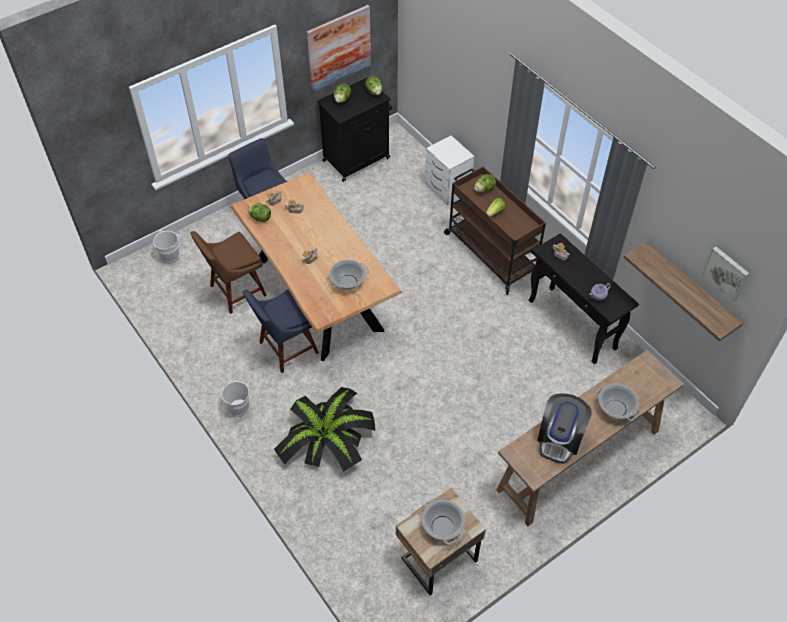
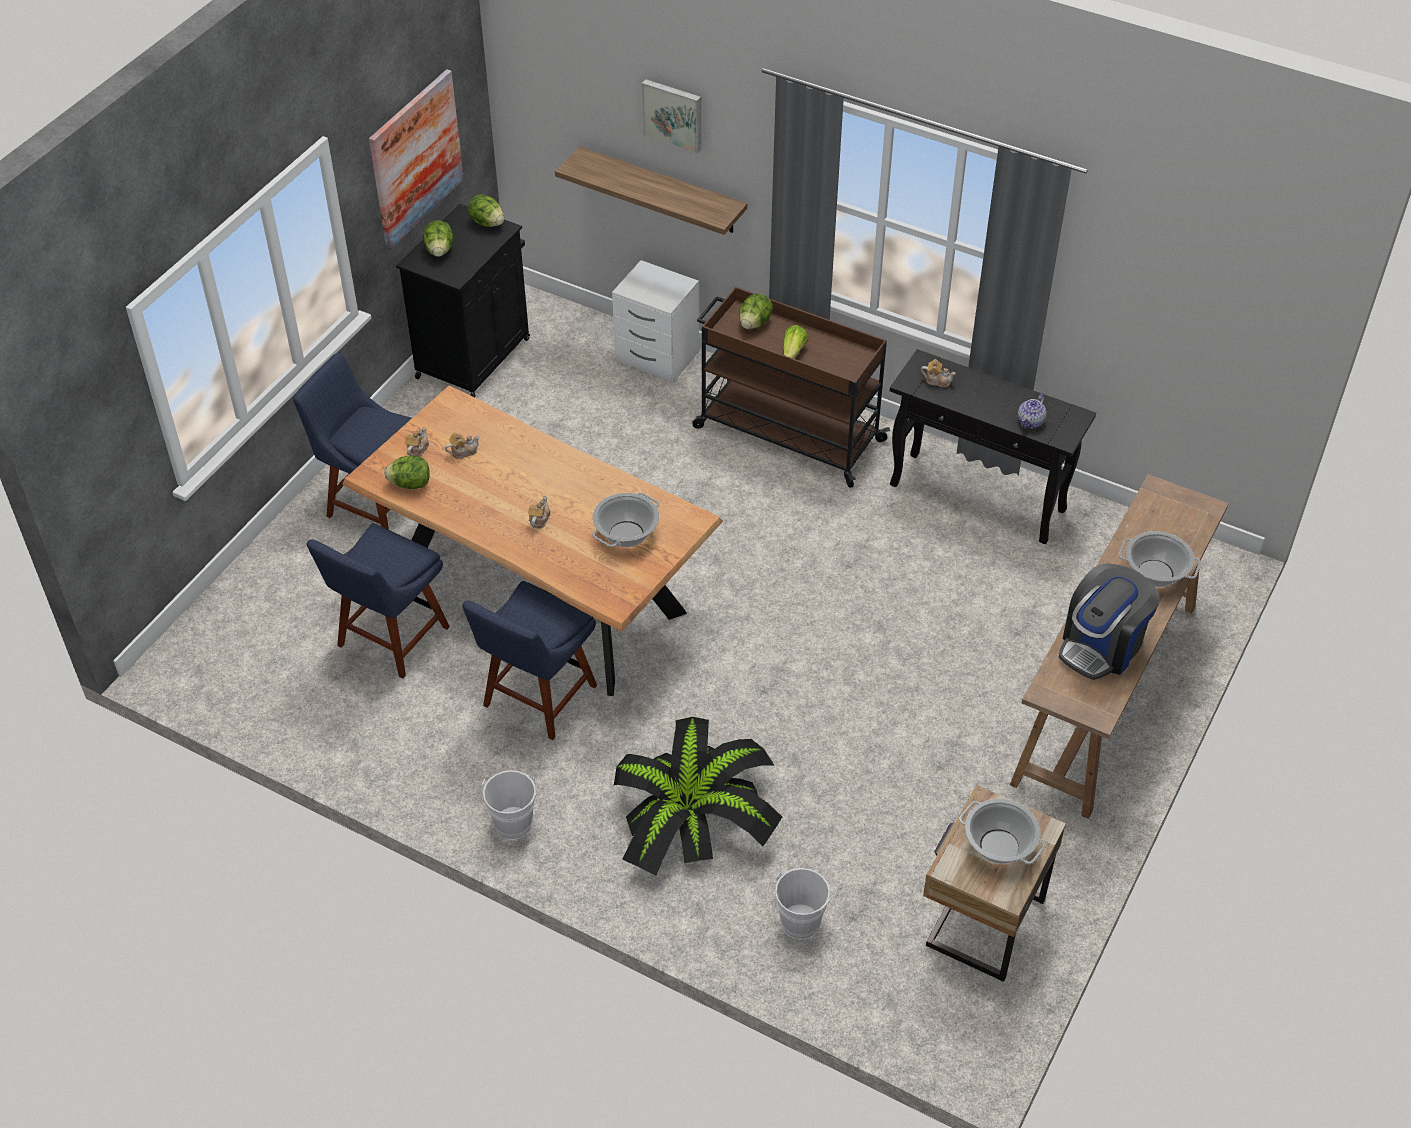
camera: 25 degrees left, 5 degrees down
white bucket [153,229,184,264] -> white bucket moved to [775,868,837,939]
brown chair [190,231,267,314] -> blue chair [307,523,450,679]
coffee machine [537,394,592,464] -> coffee machine turned 45 degrees clockwise [1059,563,1160,680]
shelf [624,241,743,342] -> shelf moved to [555,146,747,235]
picture [701,246,750,303] -> picture moved to [642,79,701,154]

